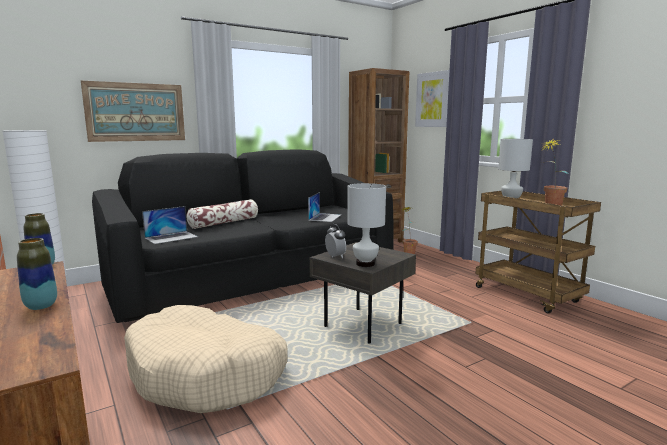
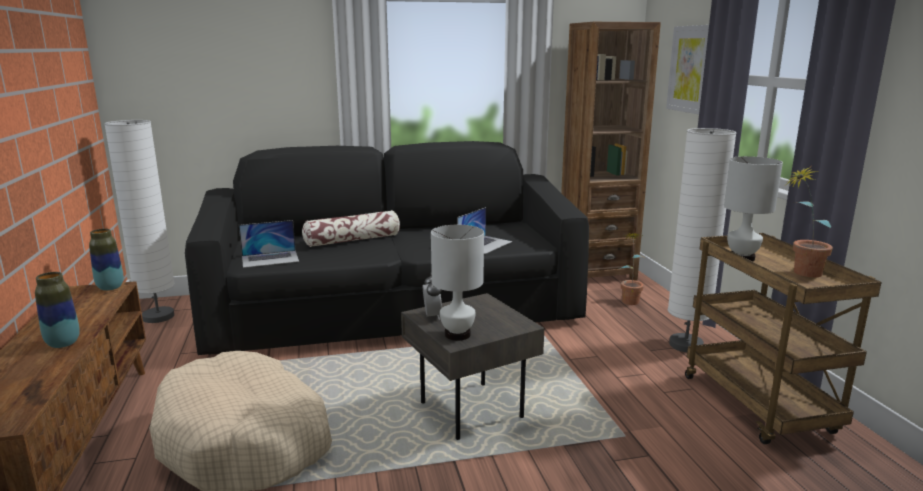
camera: 20 degrees right, 5 degrees up
picture [81,81,185,142] -> none
none -> white floor lamp [668,128,736,352]

